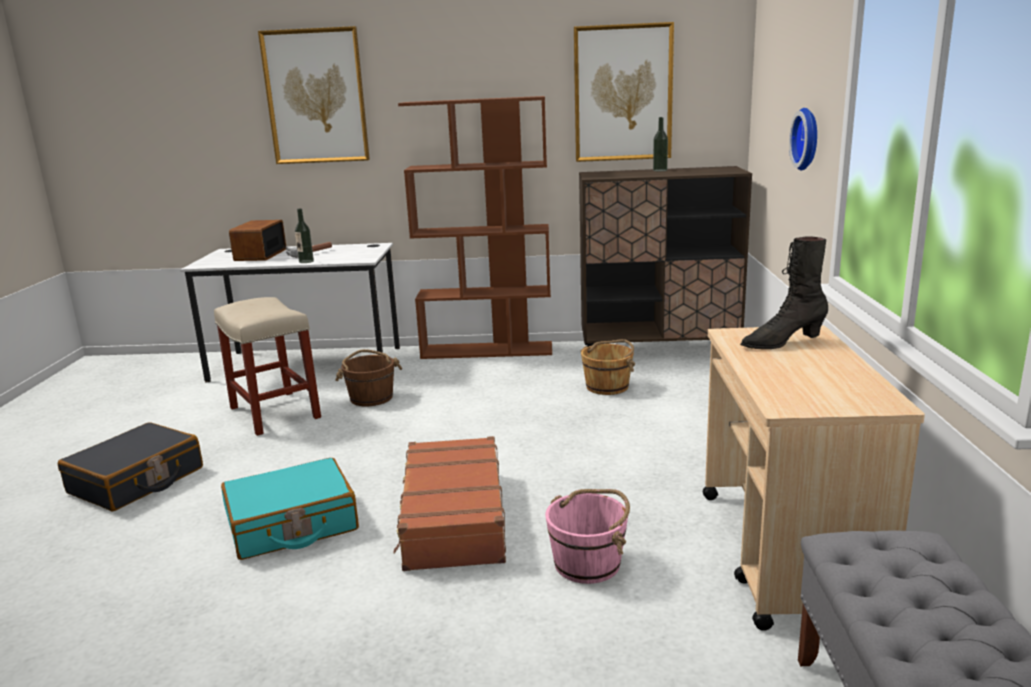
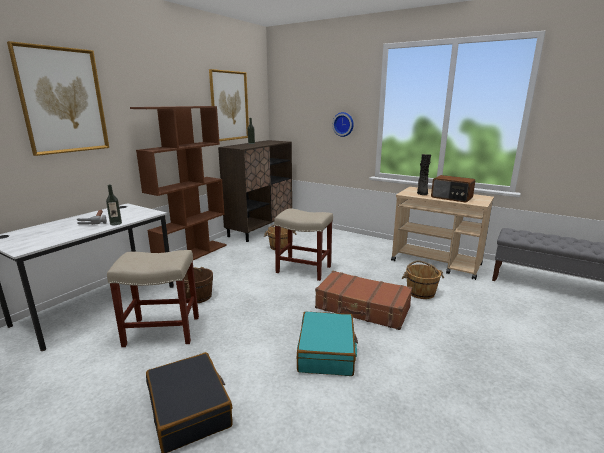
camera: 60 degrees left, 0 degrees up
radio [229,220,286,261] -> radio moved to [431,175,475,203]
pink bucket [545,489,630,584] -> brown bucket [402,260,444,299]
none -> beige stool [274,208,333,281]

